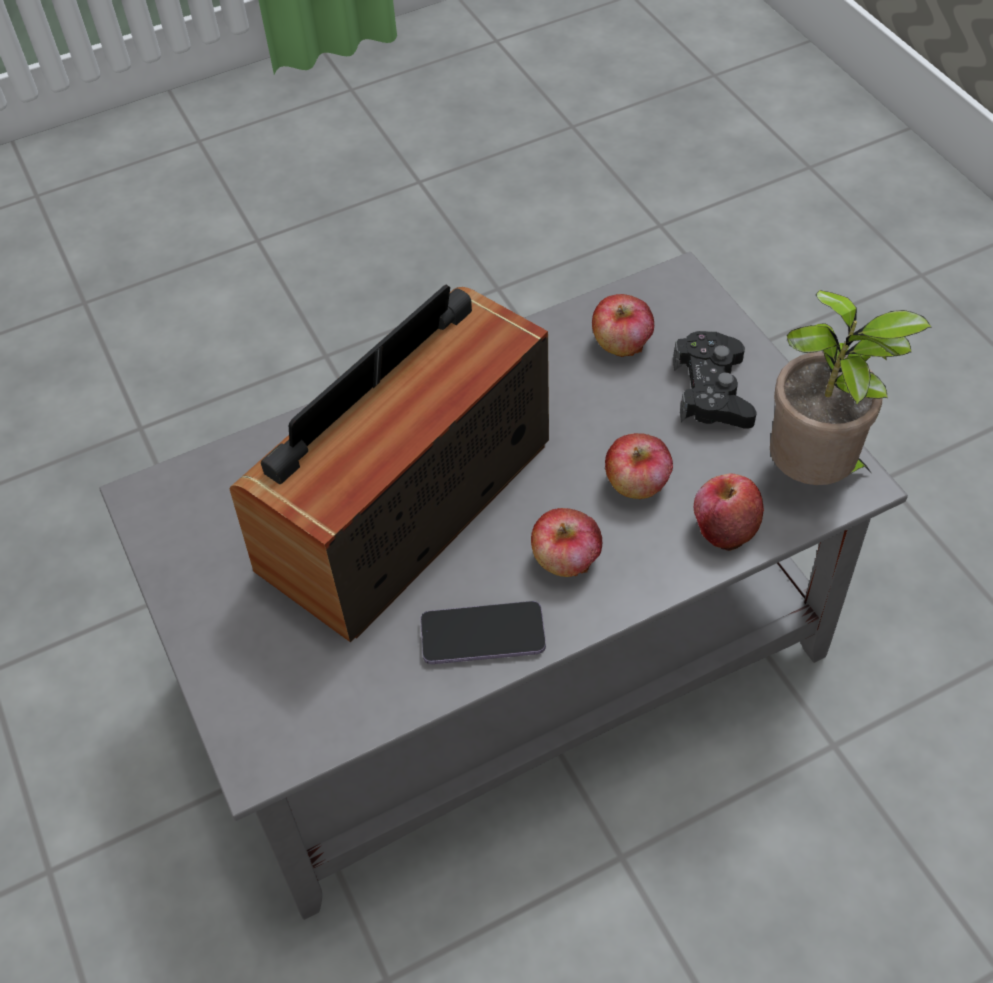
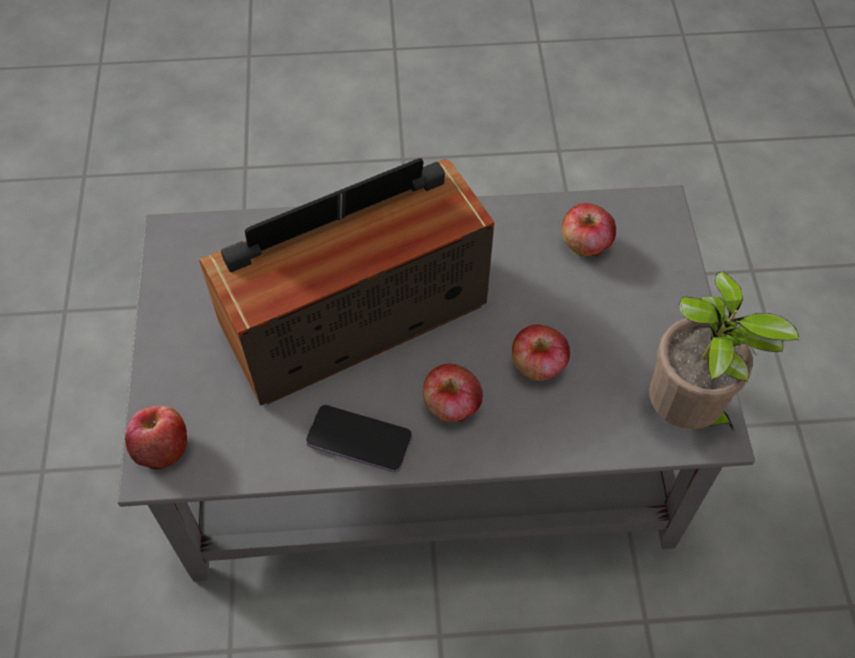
camera: 20 degrees right, 5 degrees up
black game controller [673,331,757,429] -> none
apple [694,473,764,551] -> apple moved to [125,406,187,469]

